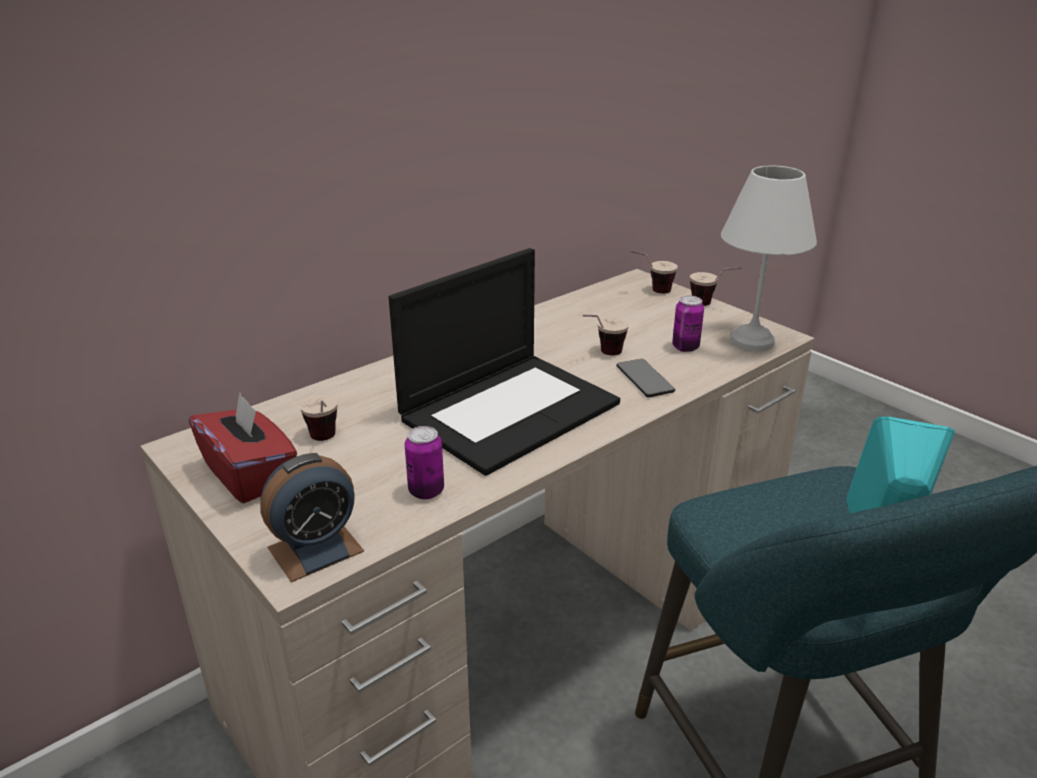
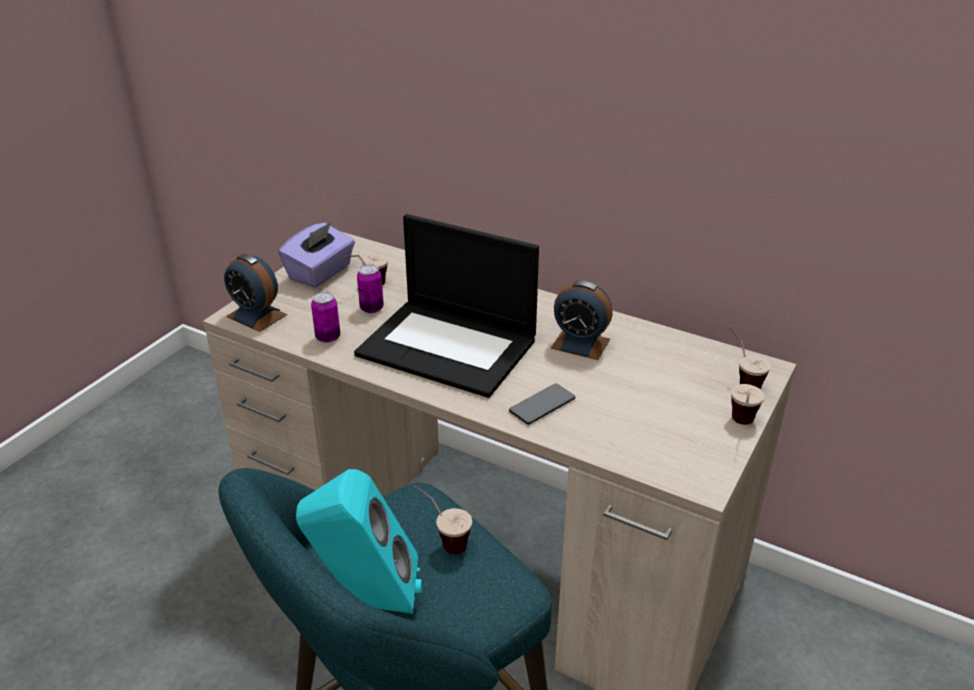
camera: 70 degrees right, 5 degrees up
red tissue box [189,393,297,503] -> purple tissue box [278,222,355,288]
cup [582,315,629,355] -> cup moved to [414,486,472,554]
can [672,295,704,352] -> can moved to [357,264,384,313]
white table lamp [721,165,817,351] -> none
none -> alarm clock [551,281,613,360]

